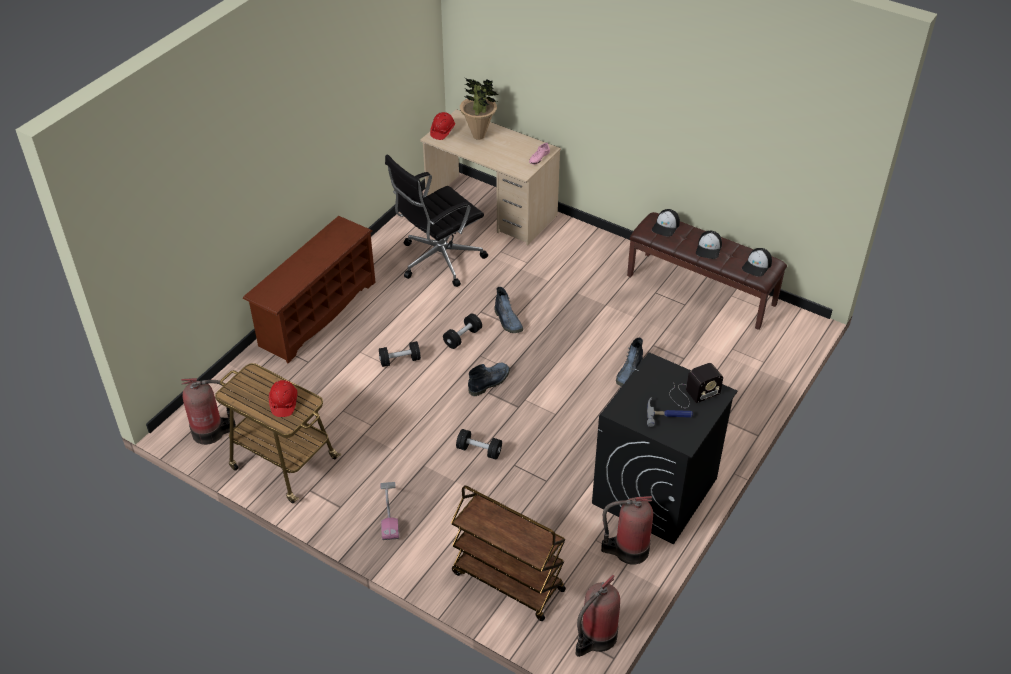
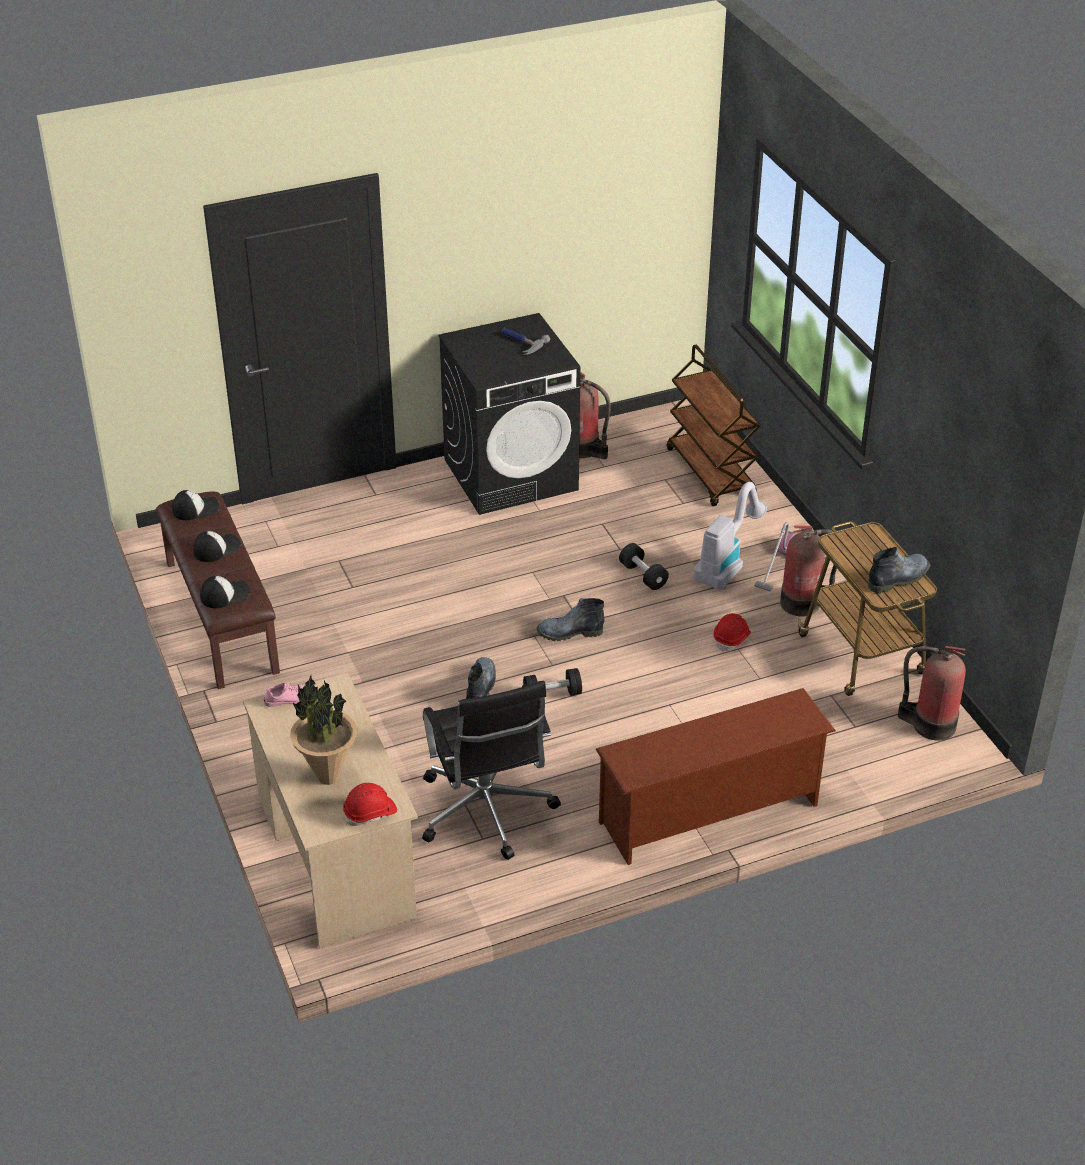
camera: 145 degrees left, 5 degrees down
red hard hat [269,380,298,417] -> red hard hat moved to [714,613,751,652]
black dumbbell [379,341,421,367] -> none
black office chair [385,154,488,287] -> black office chair turned 75 degrees clockwise [422,680,561,860]
fire extinguisher [576,575,620,657] -> fire extinguisher moved to [780,526,837,616]
boot [616,338,643,386] -> boot moved to [868,547,930,593]
radio [669,363,723,408] -> none
none -> vacuum cleaner [693,482,767,590]

